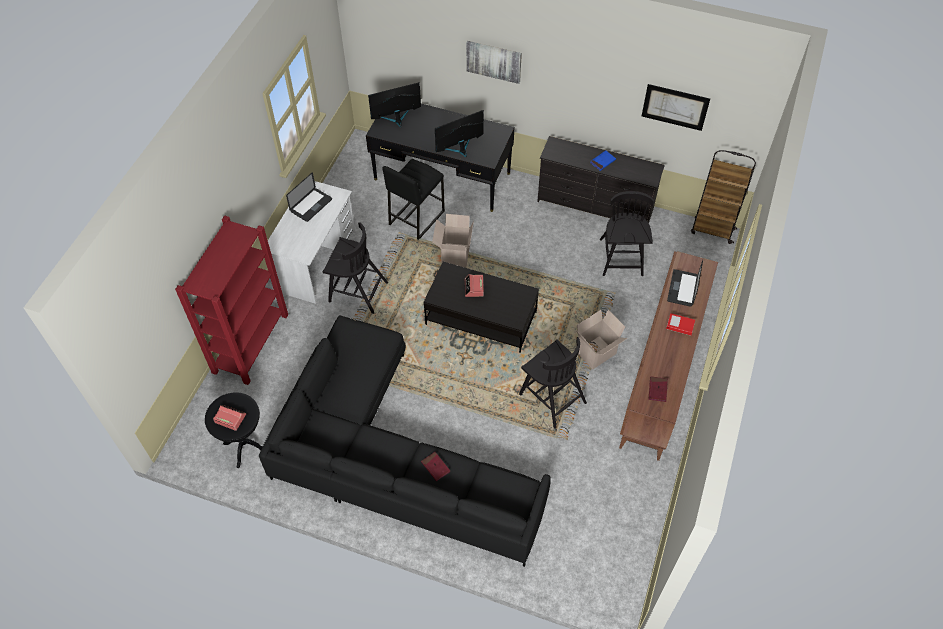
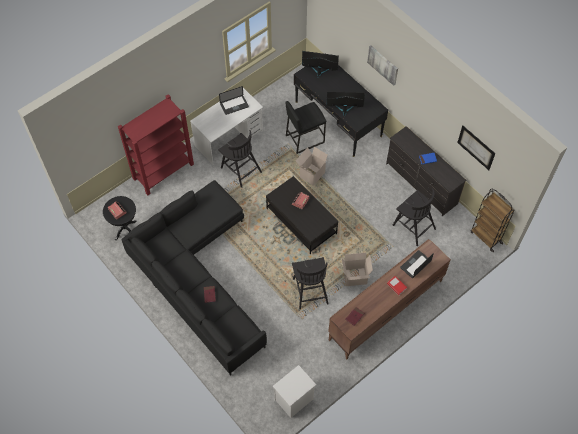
camera: 30 degrees right, 5 degrees up
black chair [600,191,654,276] -> black chair turned 105 degrees clockwise [393,189,436,246]
none -> white nightstand [273,365,316,418]

